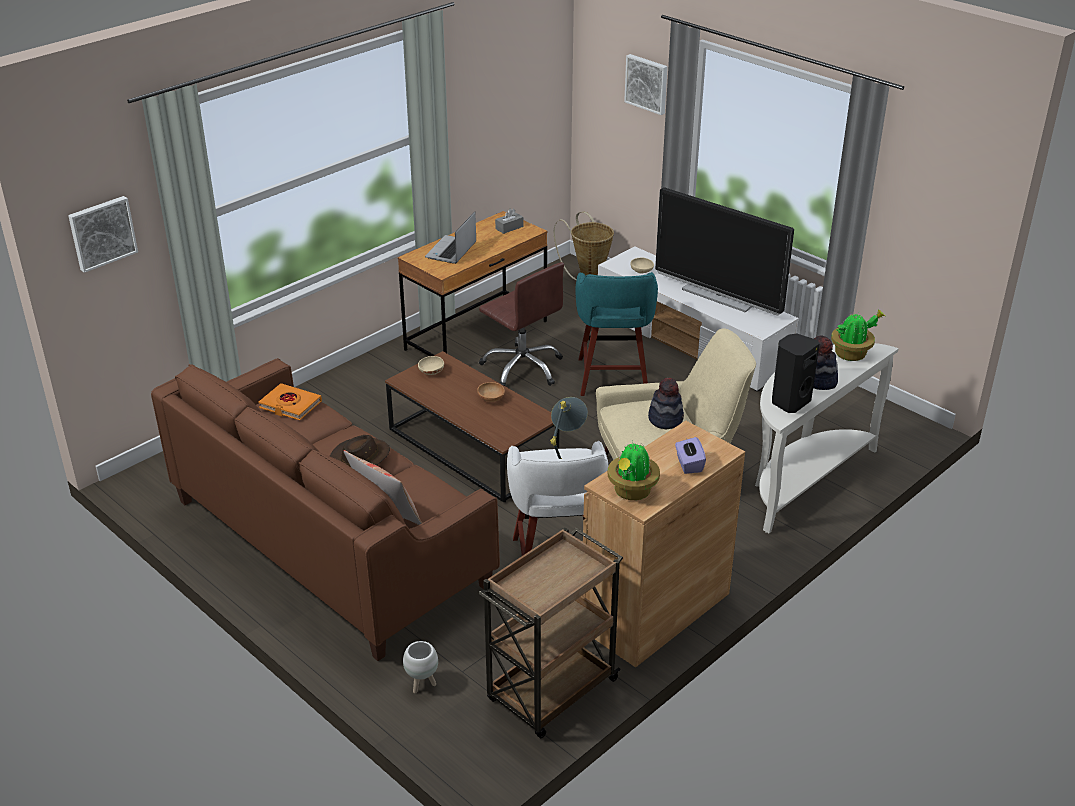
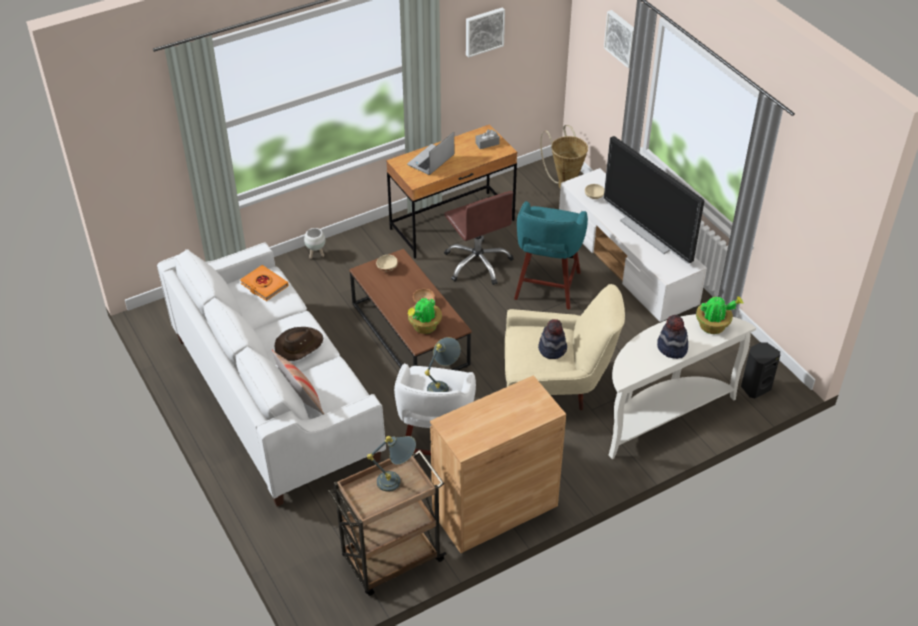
camera: 15 degrees right, 10 degrees up
picture [68,196,138,273] -> picture moved to [466,7,505,58]
brown sofa [151,358,500,661] -> white sofa [157,243,386,506]
white planter [403,641,438,693] -> white planter moved to [304,228,325,259]
potted plant [608,440,660,500] -> potted plant moved to [408,298,442,334]
purple tissue box [675,437,706,474] -> none
black speaker [772,334,819,413] -> black speaker moved to [741,342,780,398]
none -> grey table lamp [367,436,416,492]

